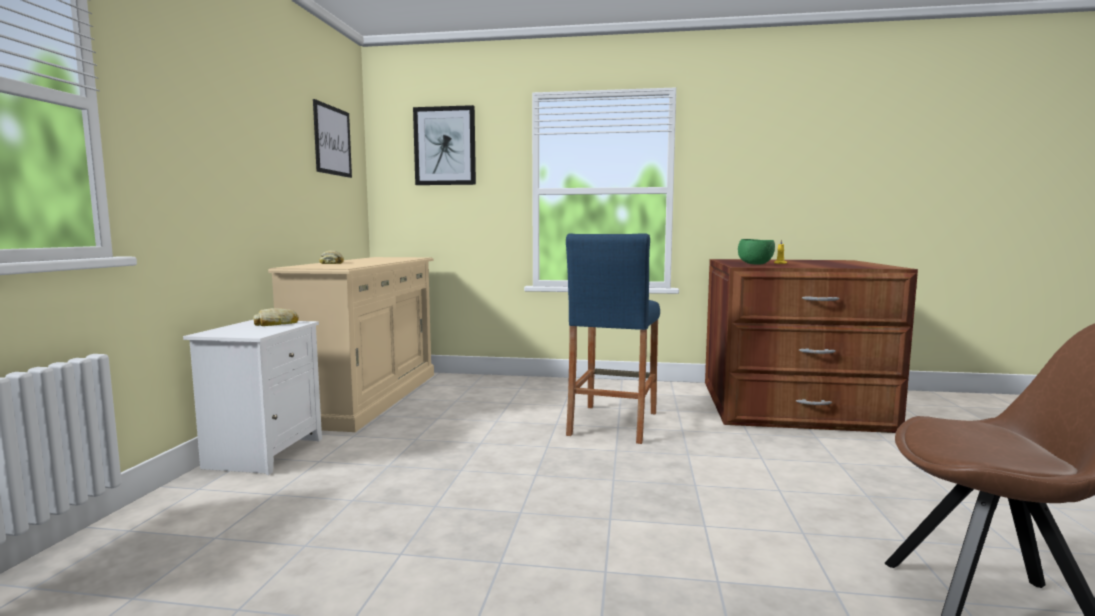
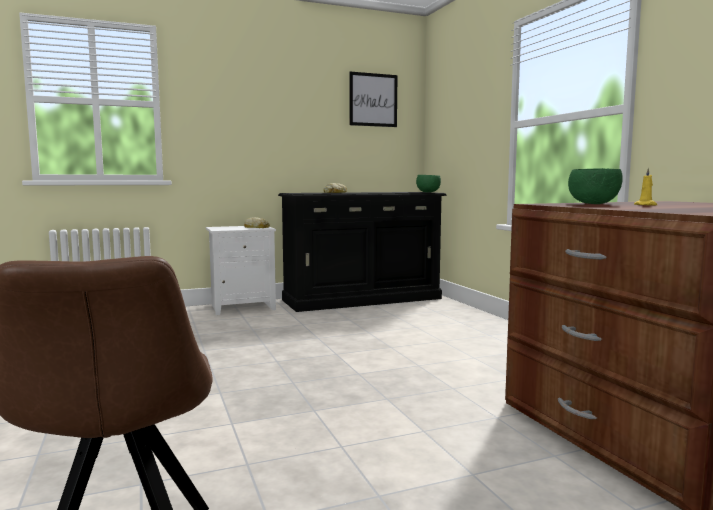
camera: 60 degrees right, 0 degrees up
beige cabinet [268,257,434,432] -> black cabinet [278,192,446,312]
picture [413,105,476,185] -> none
blue stool [566,233,660,444] -> none
none -> green bowl [416,175,441,192]

